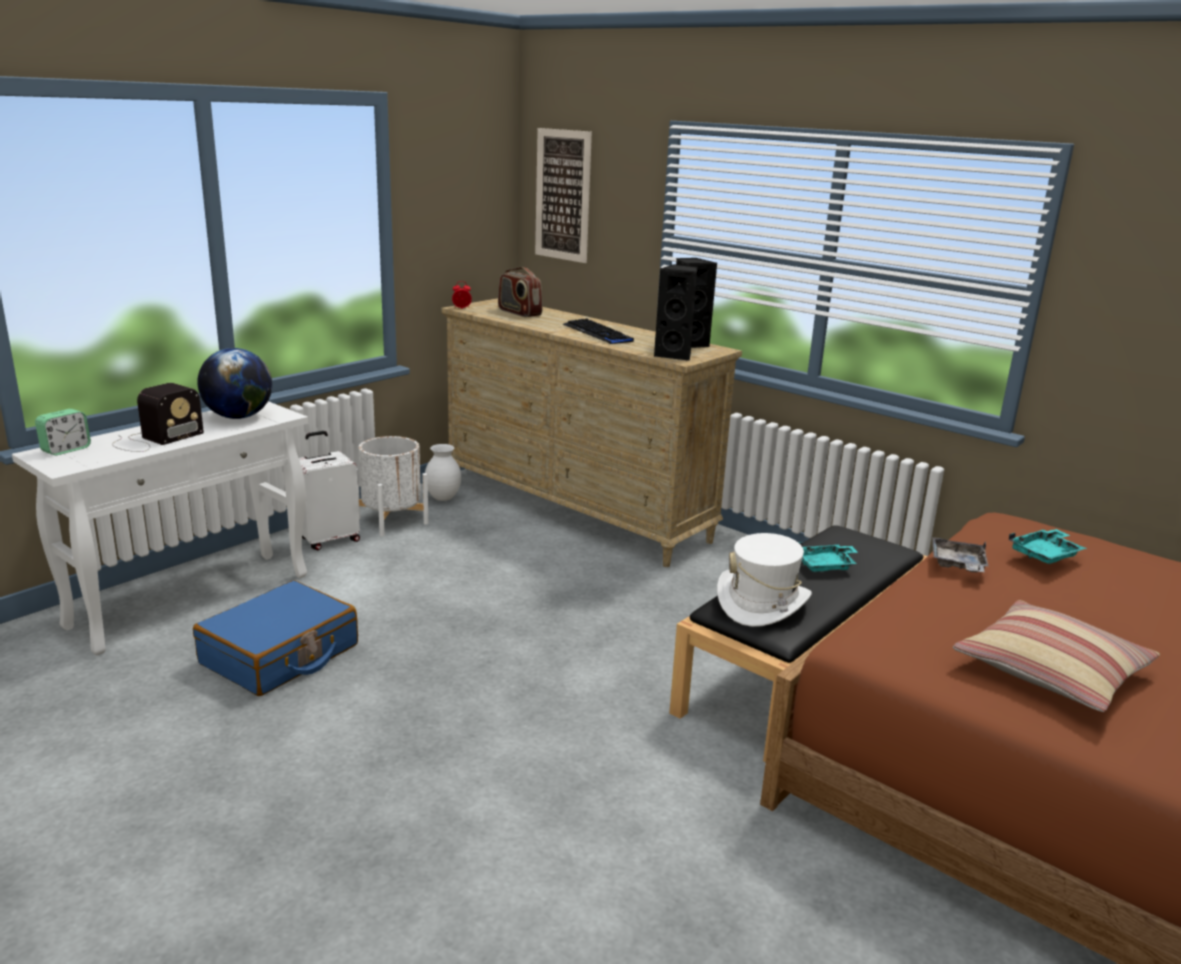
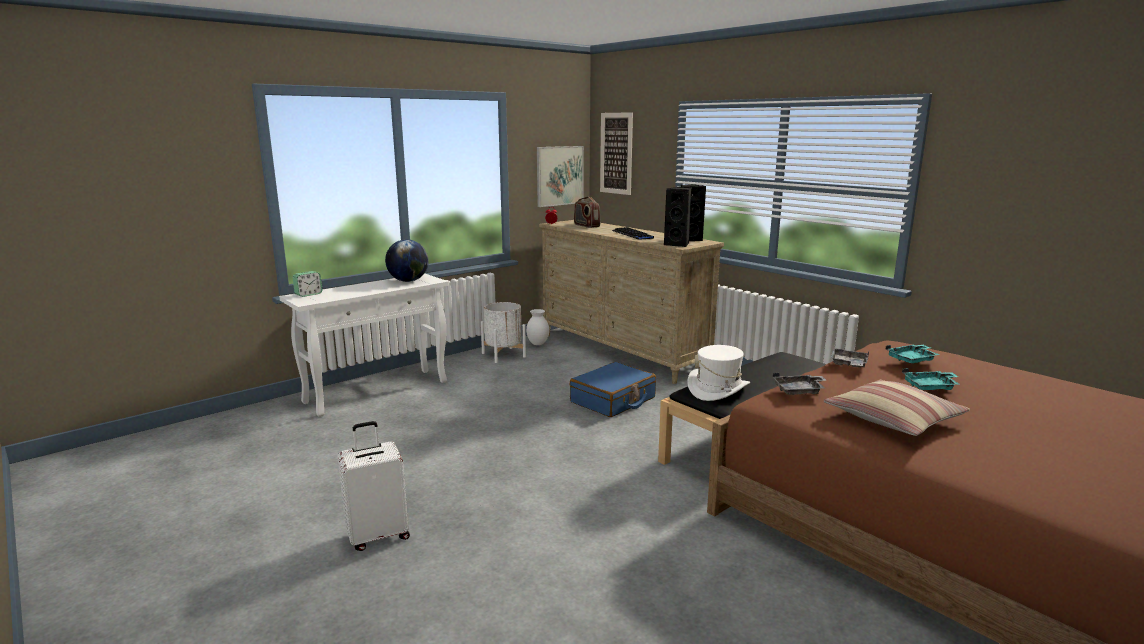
camera: 10 degrees right, 5 degrees down
radio [112,383,204,452] -> none
blue suitcase [193,581,358,696] -> blue suitcase moved to [570,362,656,417]
white suitcase [299,431,360,550] -> white suitcase moved to [338,421,410,551]
turquoise tray [798,542,857,572] -> turquoise tray moved to [902,368,960,390]
none -> picture [537,146,584,207]
none -> grey tray [773,373,827,395]

